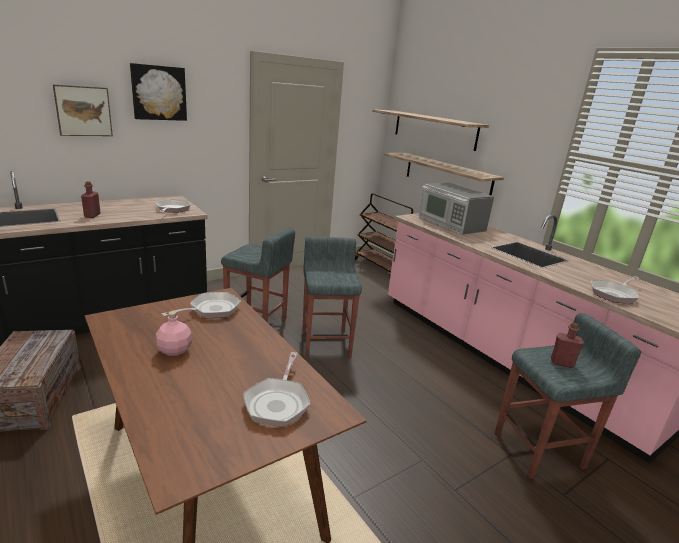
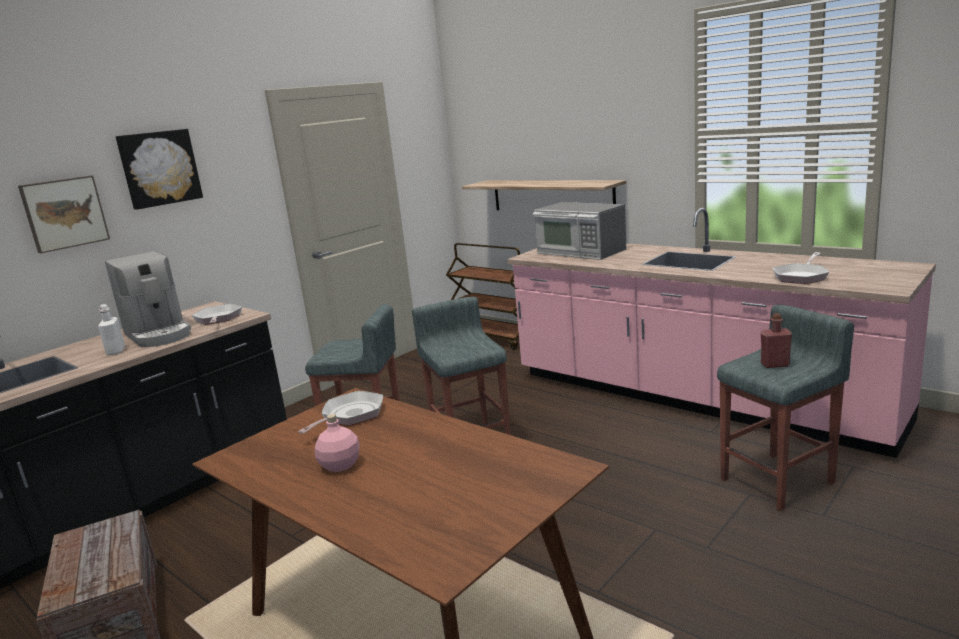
camera: 10 degrees left, 5 degrees down
red bottle [81,181,101,218] -> white bottle [98,304,125,355]
frying pan [243,352,310,427] -> none
shelf [372,109,489,151] -> none
none -> coffee machine [105,251,191,347]

